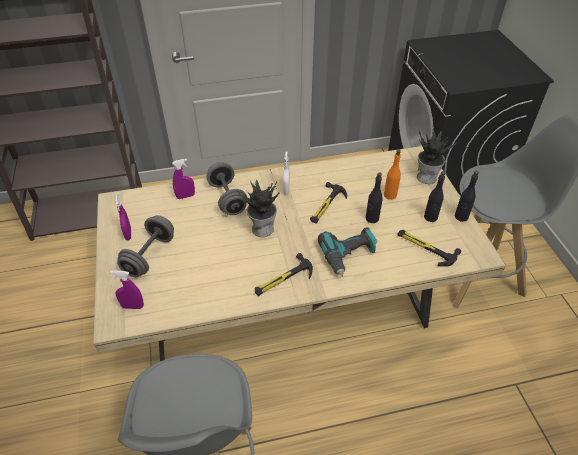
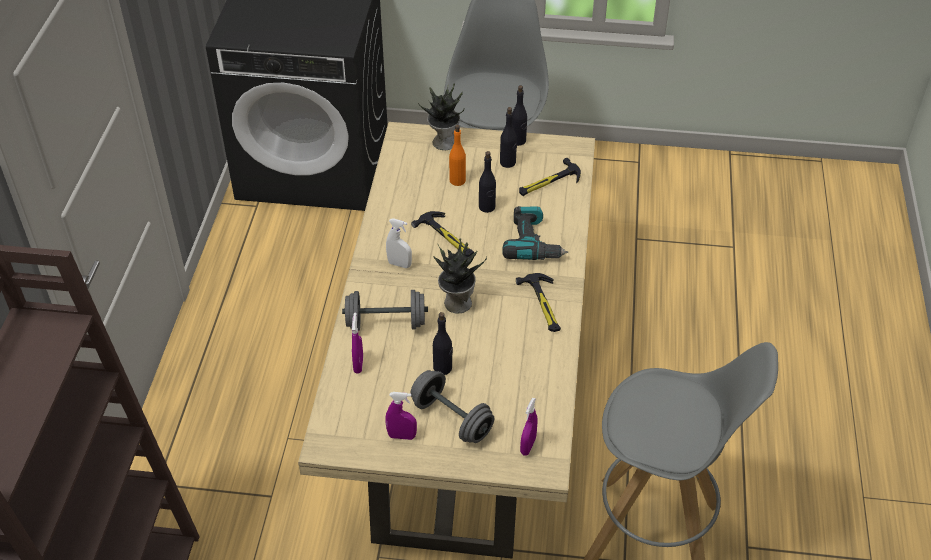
camera: 70 degrees left, 0 degrees up
none -> black bottle [433,312,453,375]

